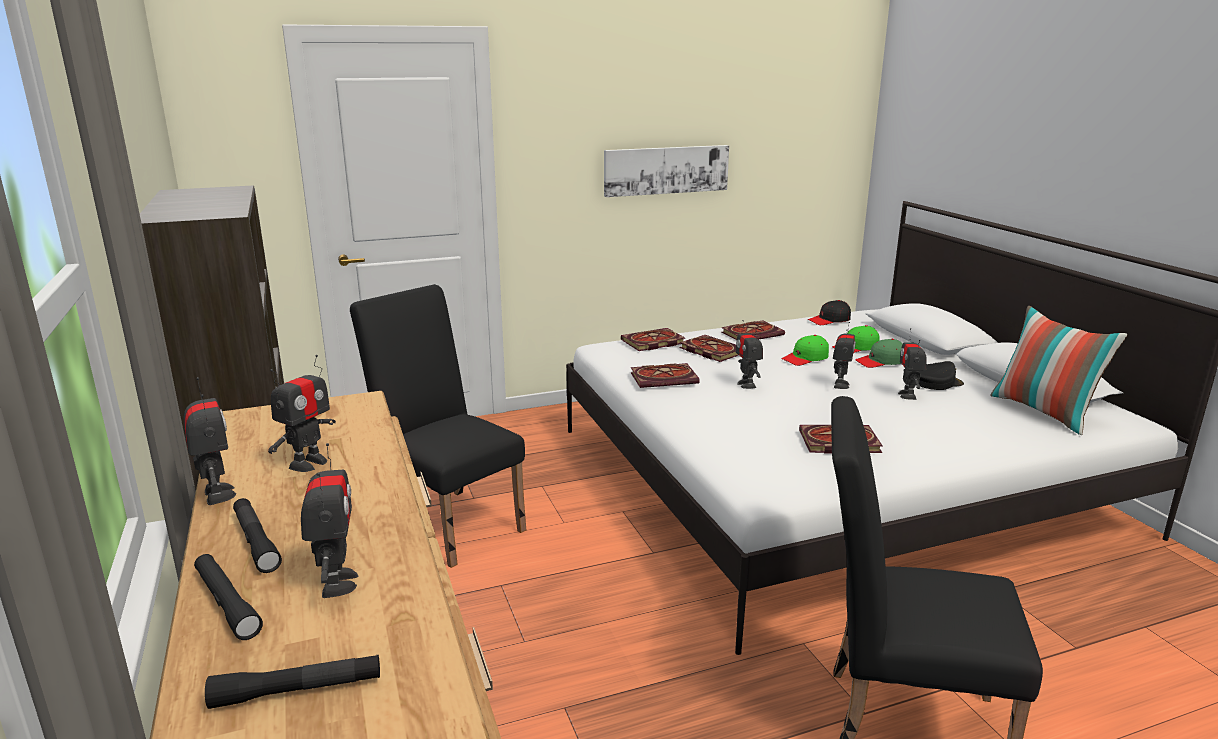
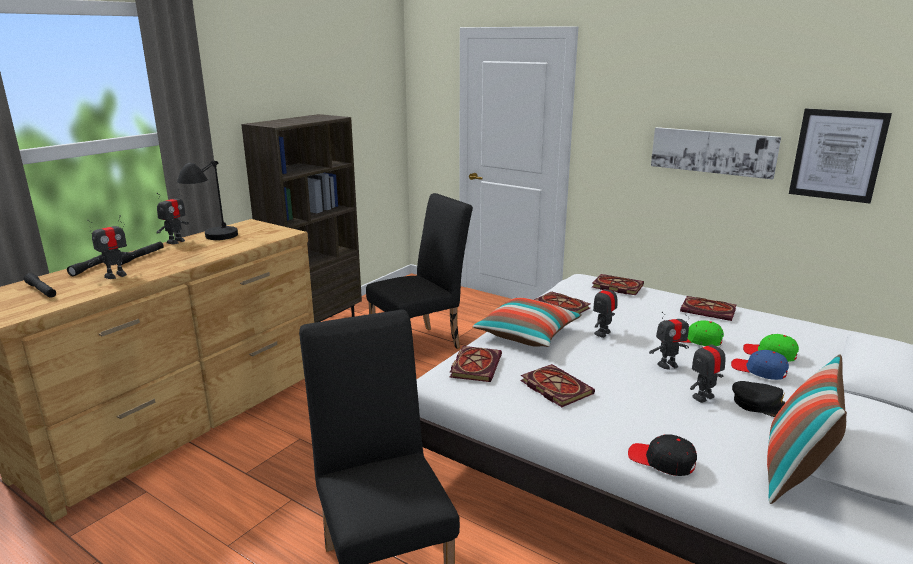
camera: 55 degrees right, 0 degrees up
toy robot [268,355,336,472] -> black table lamp [177,161,238,240]
black chair [350,284,526,568] -> black chair turned 45 degrees clockwise [366,193,473,349]
book [679,335,738,362] -> book moved to [450,346,502,382]
black cap [808,300,851,325] -> black cap moved to [628,434,697,476]
green cap [855,339,903,368] -> blue cap [731,350,789,380]
none -> pillow [472,298,582,347]
none -> picture [789,108,892,204]

